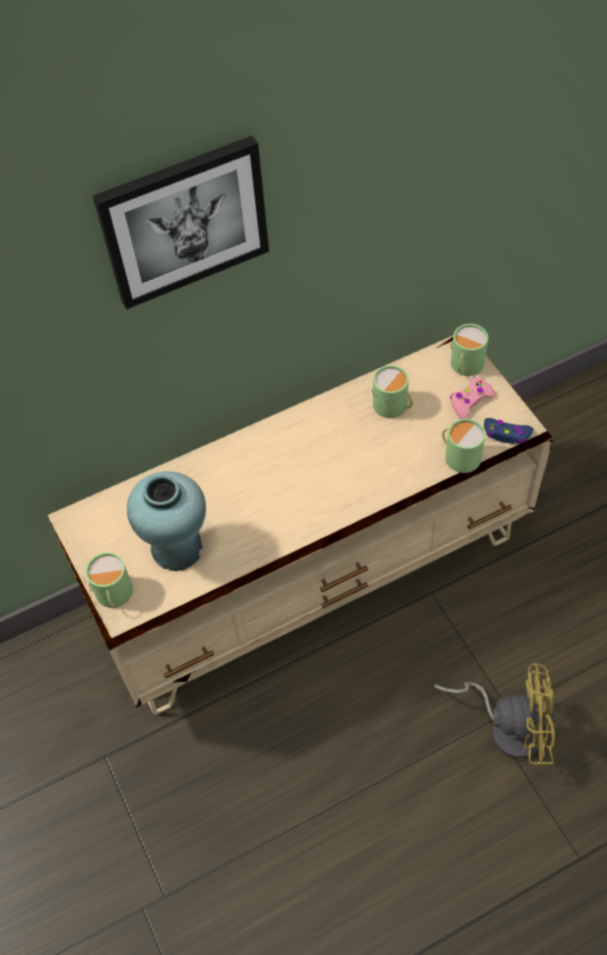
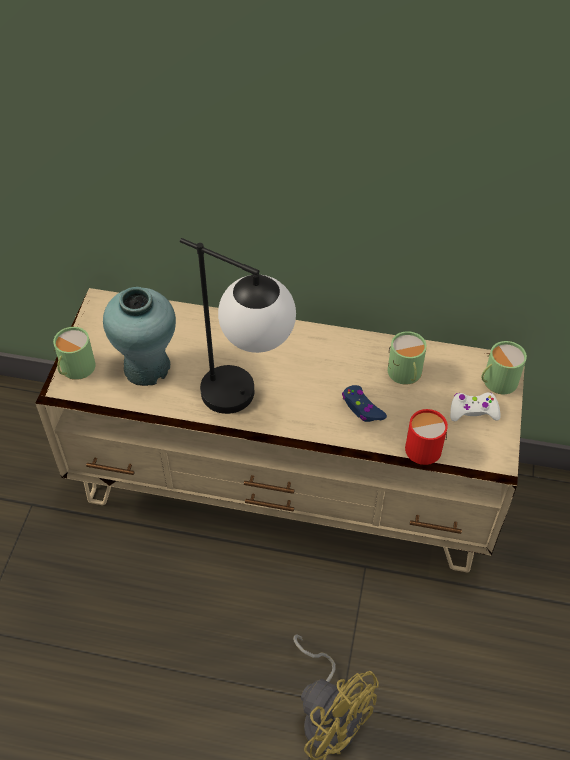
camera: 35 degrees right, 5 degrees down
picture [93,136,269,310] -> none
green mug [442,419,485,473] -> red mug [405,409,448,465]
pink game controller [450,377,496,419] -> white game controller [450,393,501,421]
blue game controller [484,418,533,444] -> blue game controller moved to [342,385,387,422]
none -> table lamp [180,238,296,414]

